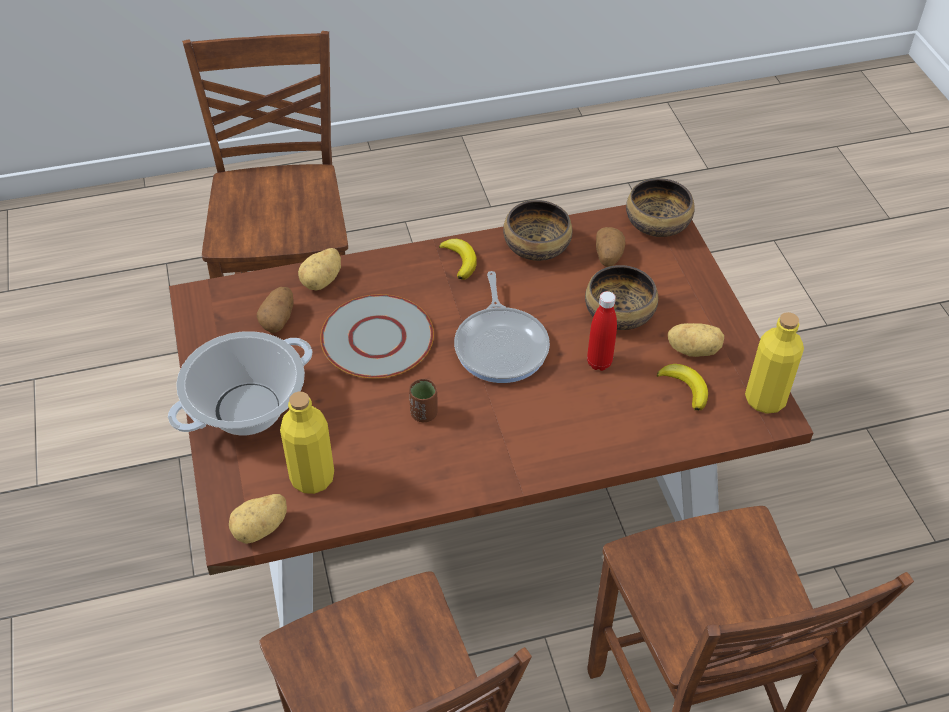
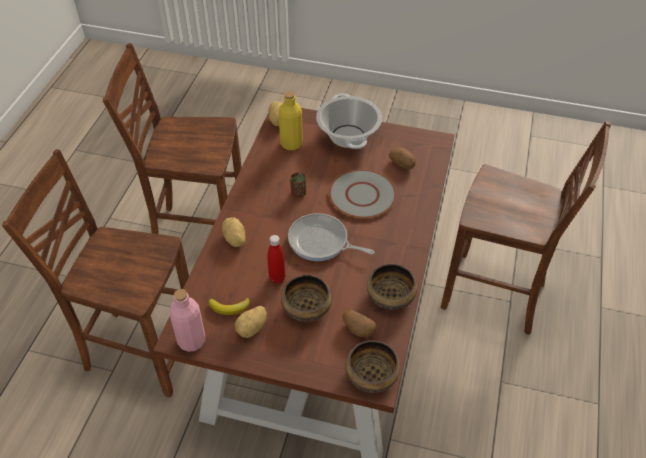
camera: 120 degrees right, 0 degrees up
potato [298,248,341,290] -> potato moved to [222,217,246,247]
banana [439,239,477,280] -> none
yellow bottle [745,312,804,414] -> pink bottle [170,289,205,352]

